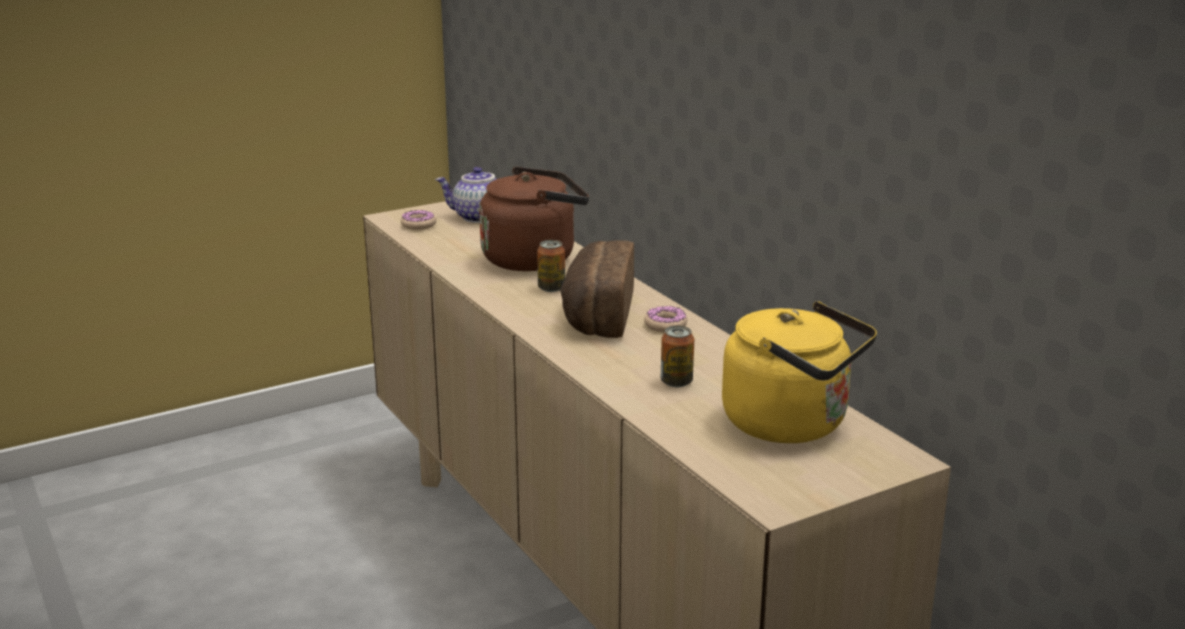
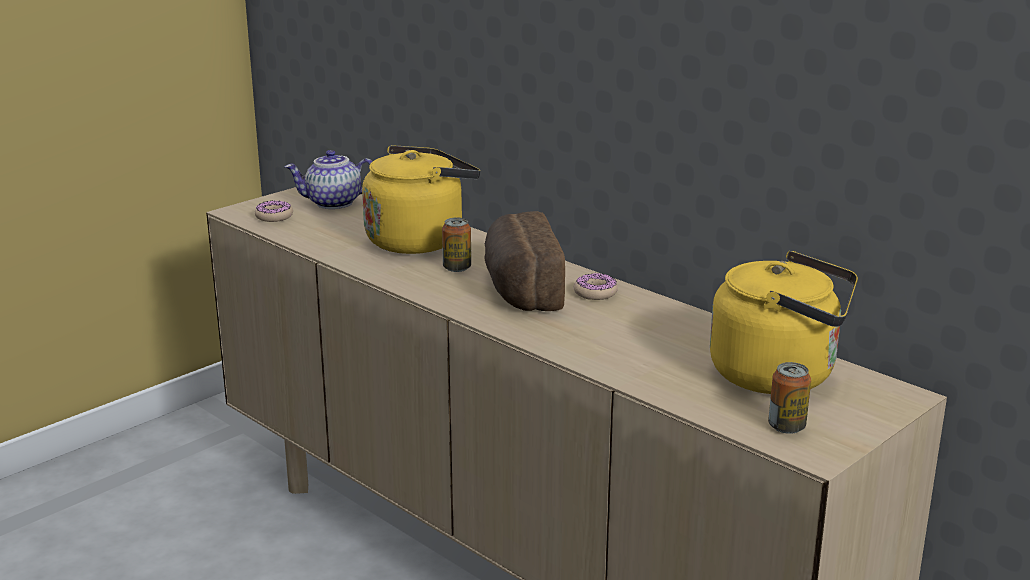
camera: 15 degrees left, 0 degrees up
brown kettle [479,167,589,271] -> yellow kettle [362,145,480,254]
can [661,326,694,387] -> can moved to [768,362,811,434]

